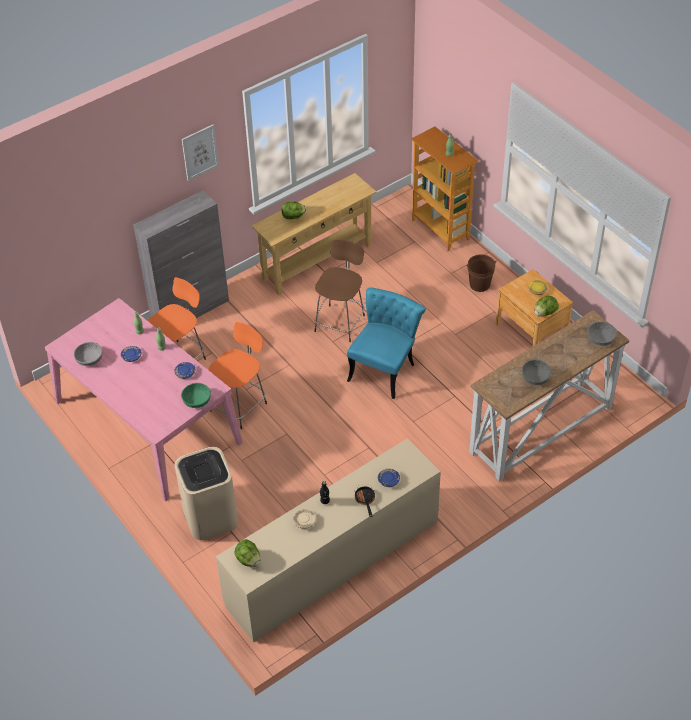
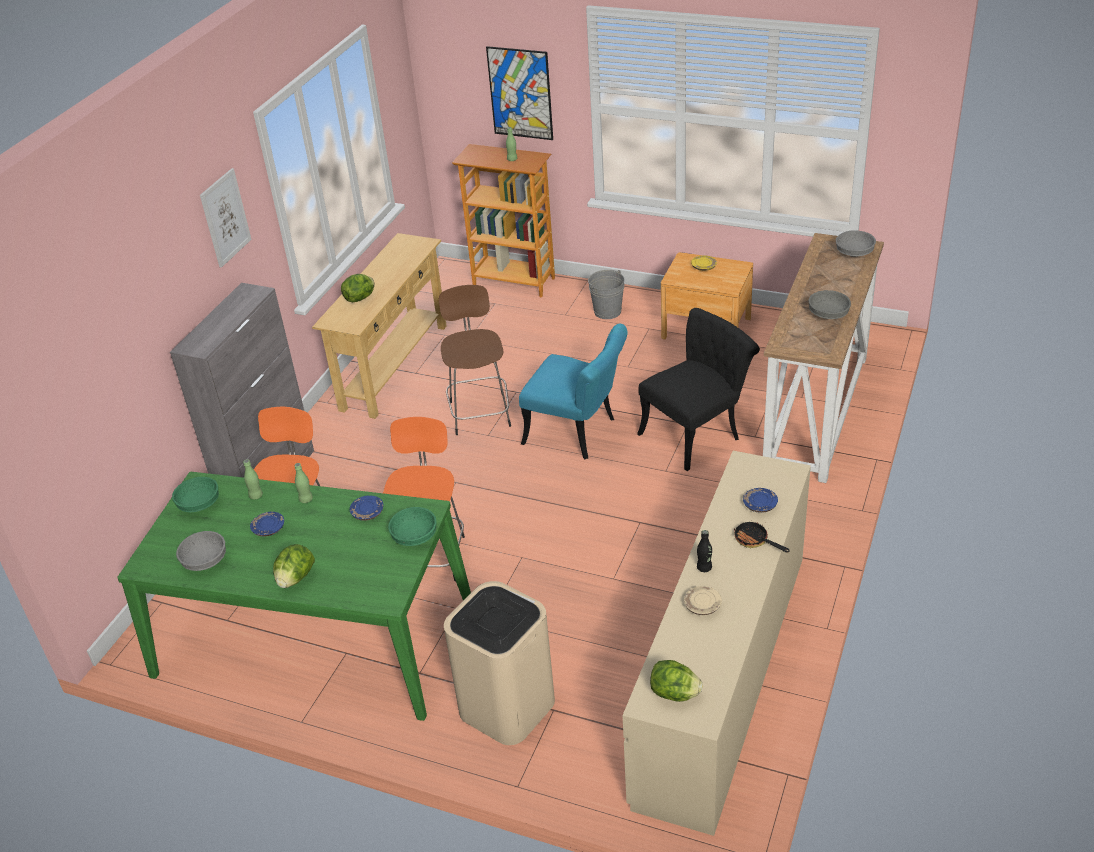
camera: 30 degrees left, 10 degrees down
pink dining table [45,298,242,501] -> green dining table [117,472,471,721]
turquoise chair [347,287,426,399] -> turquoise chair turned 120 degrees clockwise [519,324,628,459]
brown bucket [466,254,496,292] -> grey bucket [588,270,625,319]
lettuce [534,296,559,316] -> lettuce moved to [273,544,315,588]
none -> green bowl [172,477,219,512]
none -> picture [486,46,553,140]
none -> black chair [637,308,760,471]

